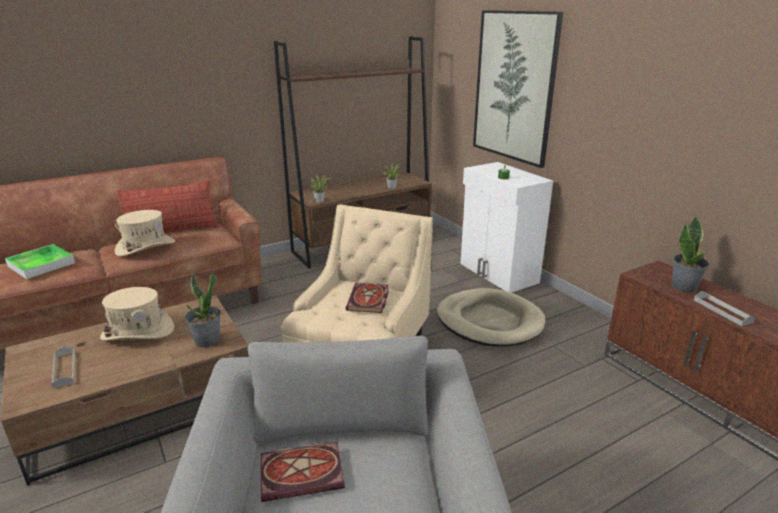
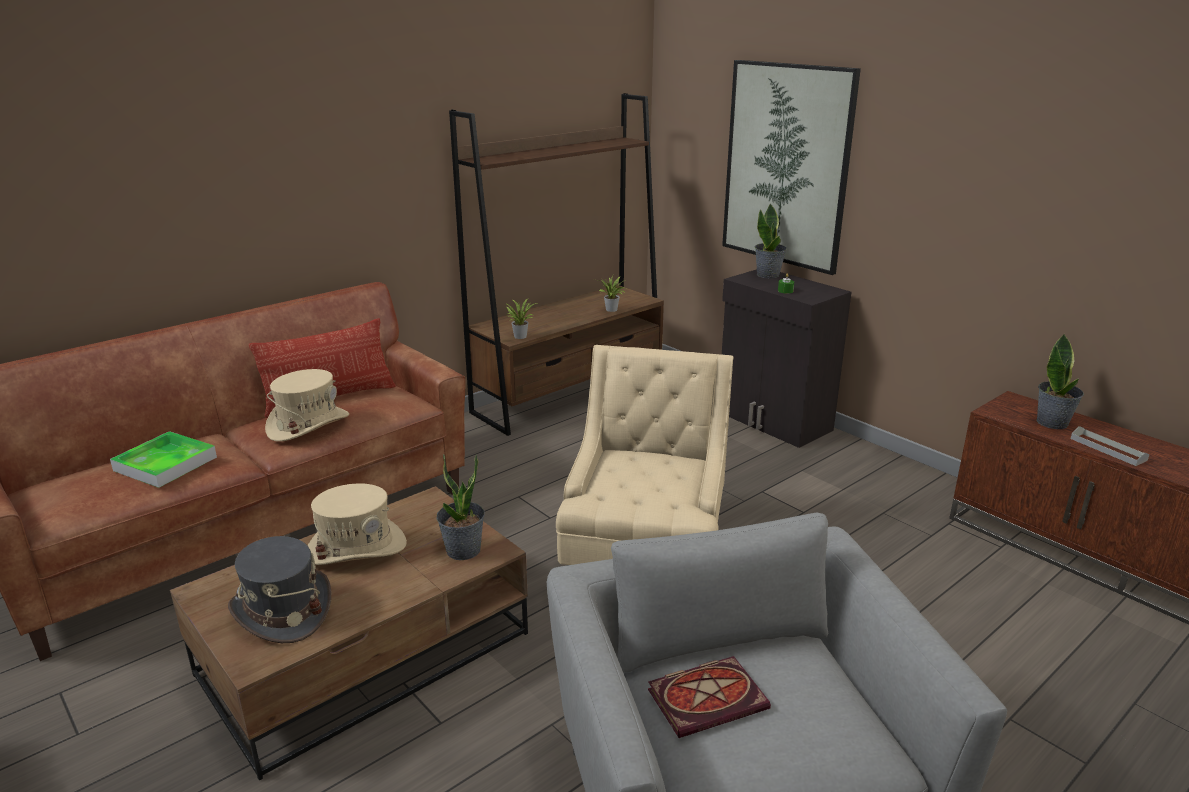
camera: 10 degrees left, 0 degrees up
grey tray [51,347,75,388] -> grey hat [228,536,331,643]
book [346,283,388,313] -> none
beige dog bed [437,288,545,347] -> none
white cabinet [460,162,553,293] -> black cabinet [722,269,852,448]
none -> potted plant [755,203,787,278]

